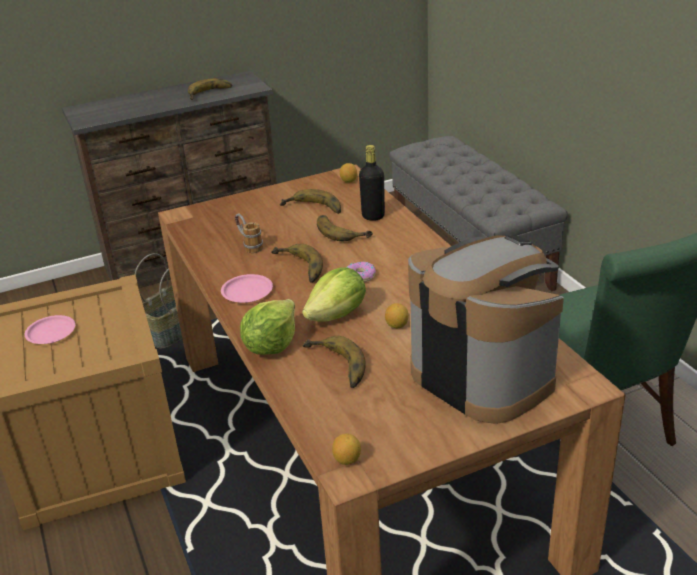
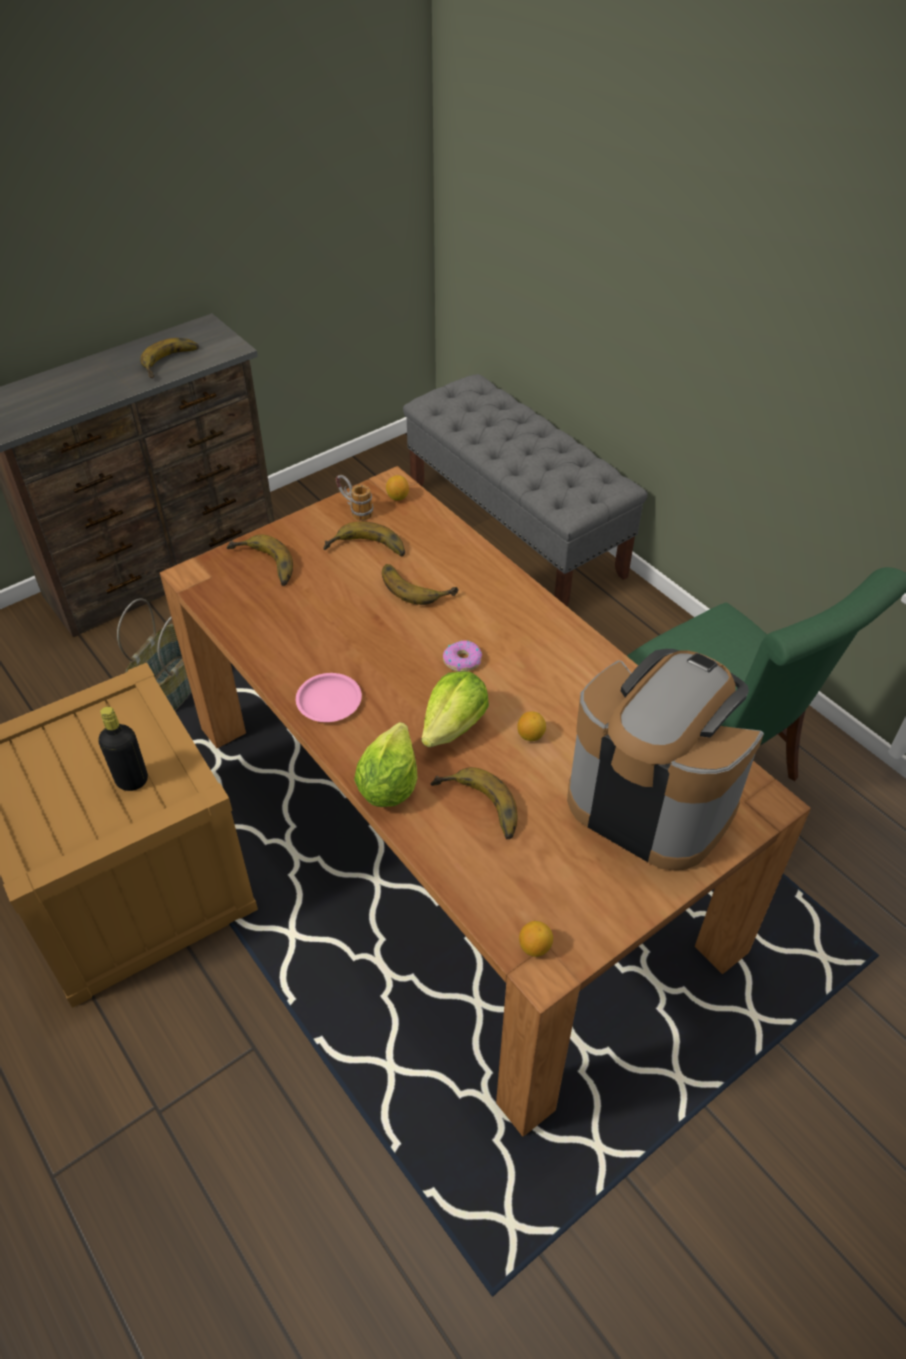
camera: 15 degrees left, 15 degrees up
pink plate [25,315,75,344] -> none
mug [235,213,263,253] -> mug moved to [336,475,373,521]
banana [271,244,323,283] -> banana moved to [226,534,293,586]
black bottle [359,145,385,221] -> black bottle moved to [98,707,148,791]

